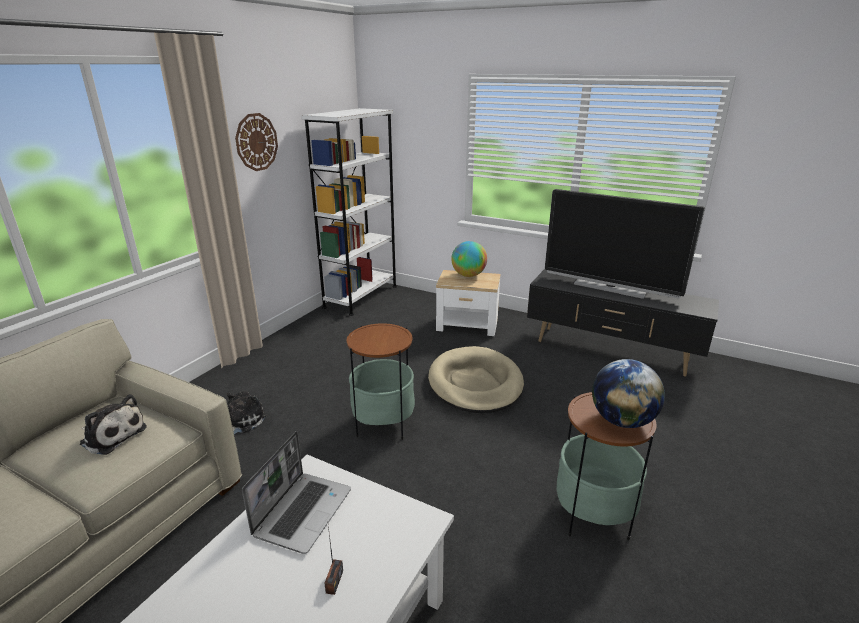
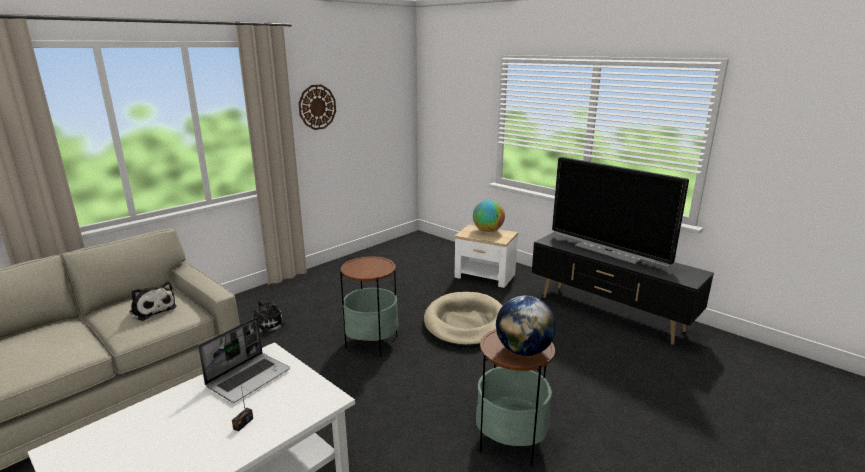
camera: 15 degrees right, 5 degrees down
white bookcase [301,108,397,316] -> none

